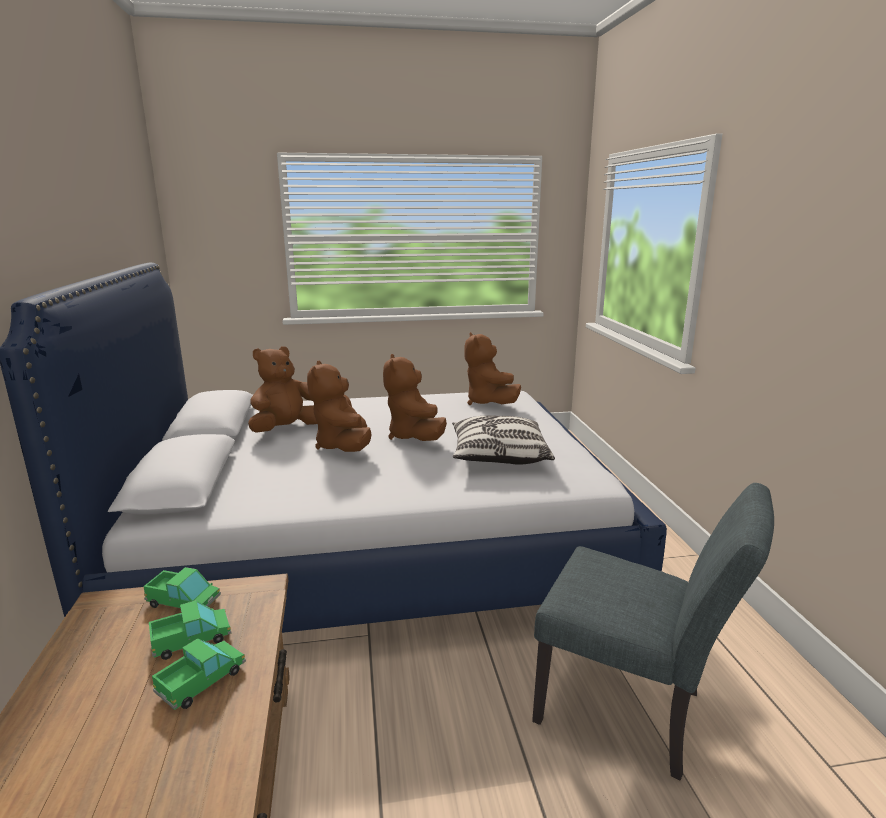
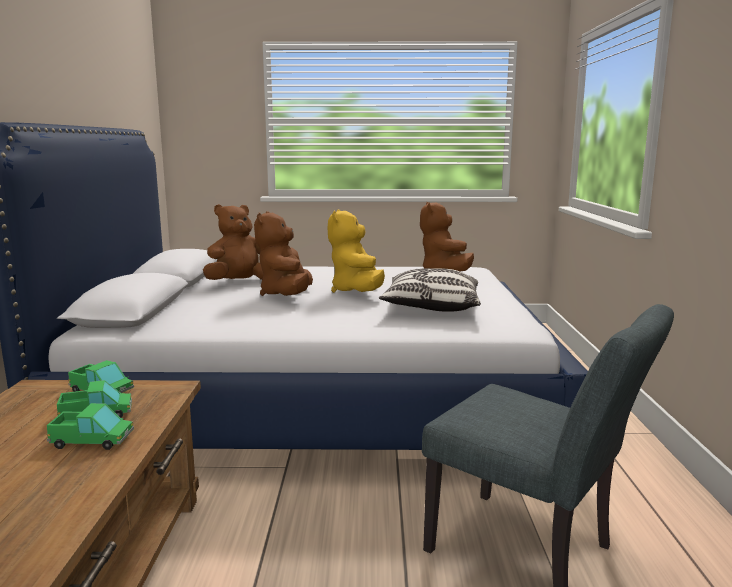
camera: 10 degrees right, 5 degrees down
toy truck [152,638,246,710] -> toy truck turned 45 degrees clockwise [46,403,134,450]
brown plush toy [383,354,447,441] -> yellow plush toy [328,209,385,293]

